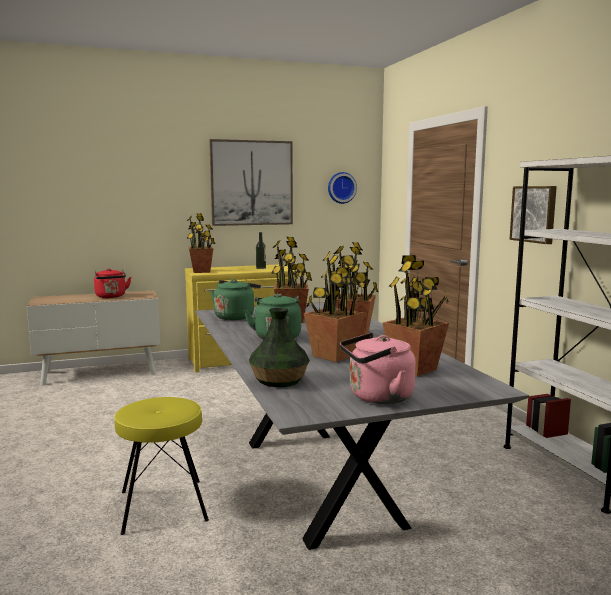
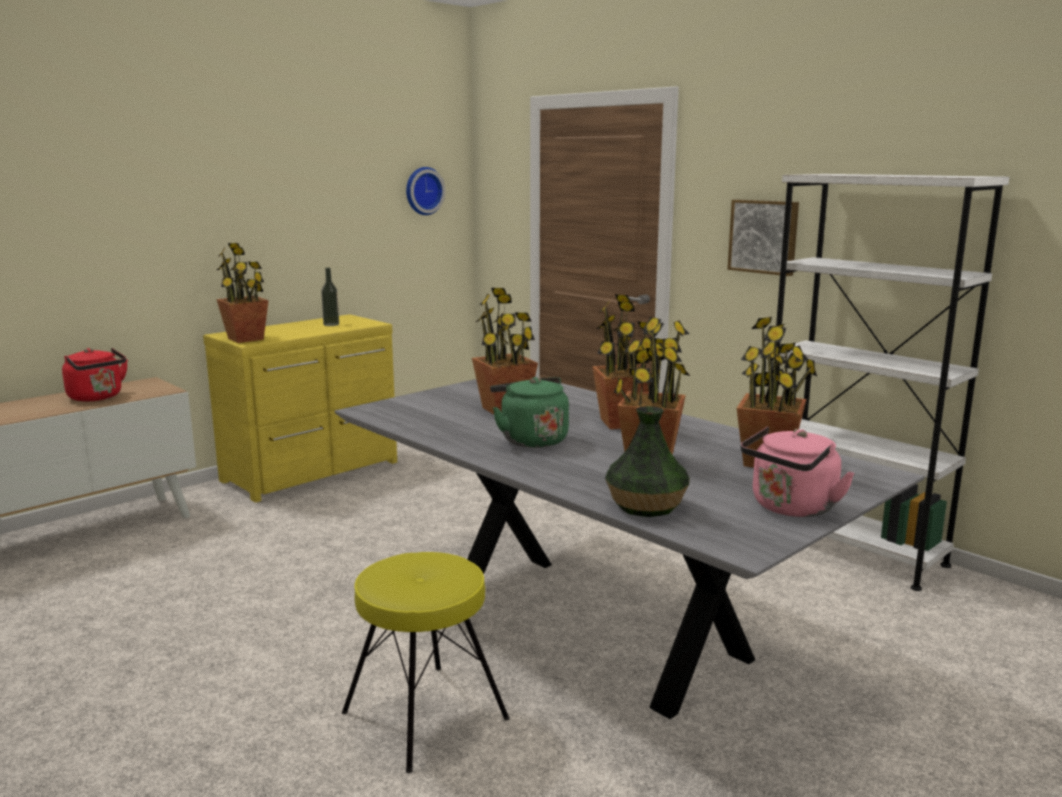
camera: 25 degrees left, 5 degrees up
picture [209,139,293,226] -> none
green kettle [210,279,261,320] -> none

